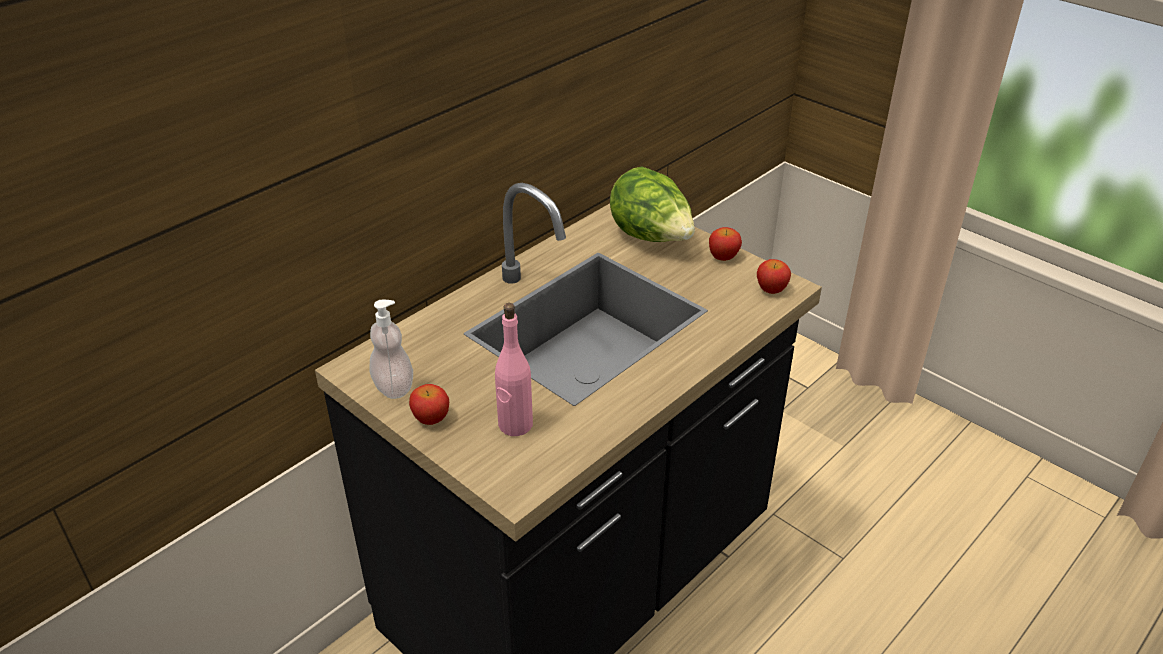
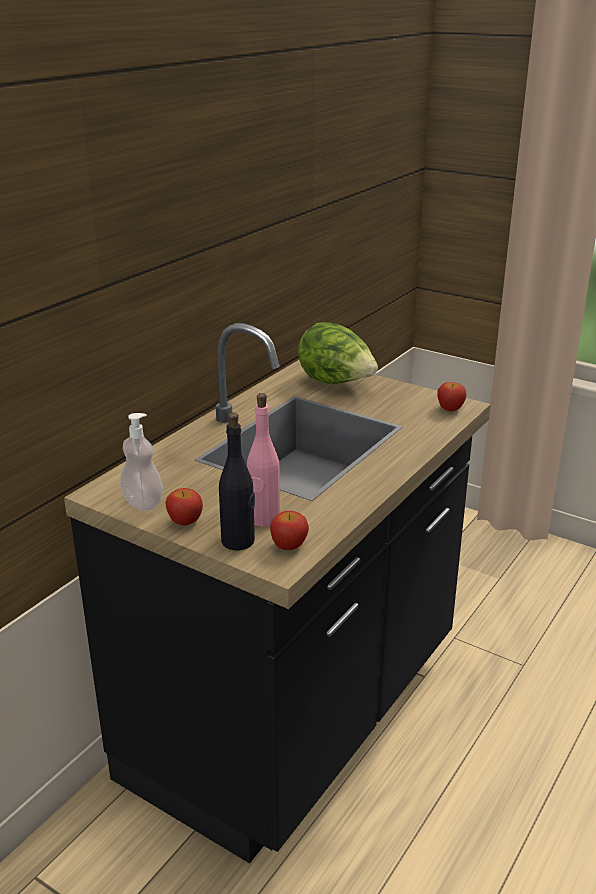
camera: 10 degrees left, 10 degrees down
apple [709,227,742,261] -> apple moved to [270,511,309,550]
none -> black bottle [219,412,255,550]

